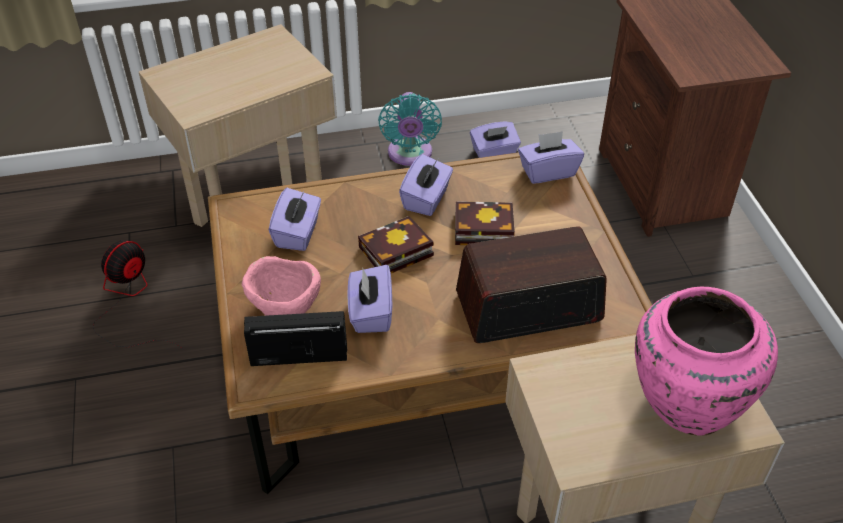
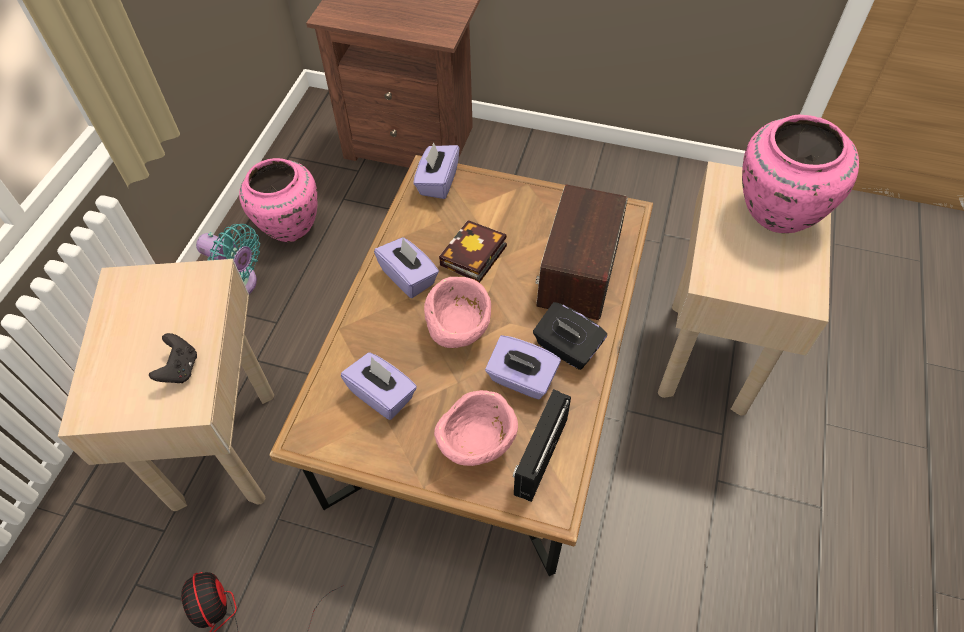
camera: 60 degrees left, 10 degrees up
book [358,216,434,273] -> pink bowl [424,277,491,348]
purple tissue box [470,121,521,158] -> pink vase [239,158,318,242]
none -> black game controller [149,333,197,383]
none -> black tissue box [533,302,607,370]

